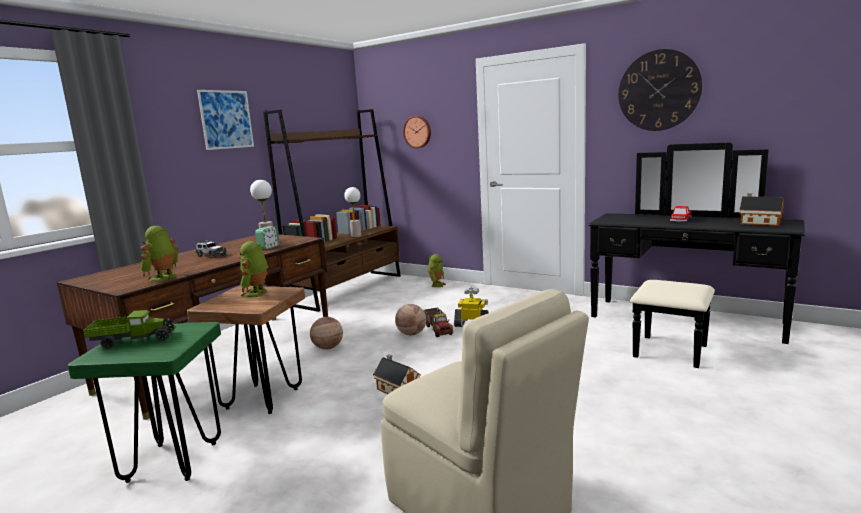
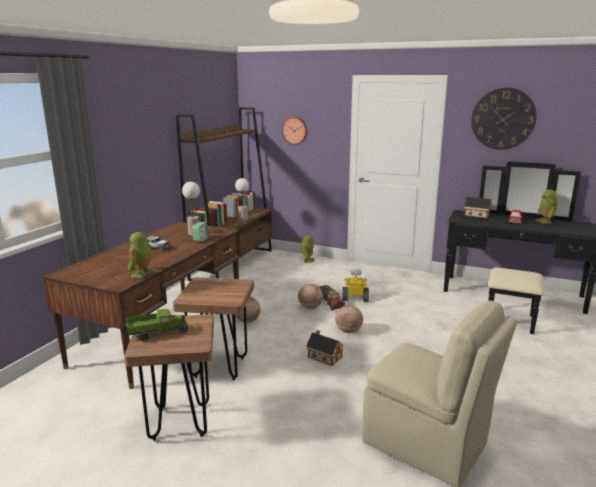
camera: 10 degrees left, 5 degrees up
green stool [67,322,221,483] -> brown stool [124,314,214,441]
picture [197,90,254,150] -> none
toy robot [239,241,269,297] -> toy robot moved to [535,189,558,224]
toy house [739,193,784,226] -> toy house moved to [464,195,492,218]
none -> basketball [335,305,363,333]

